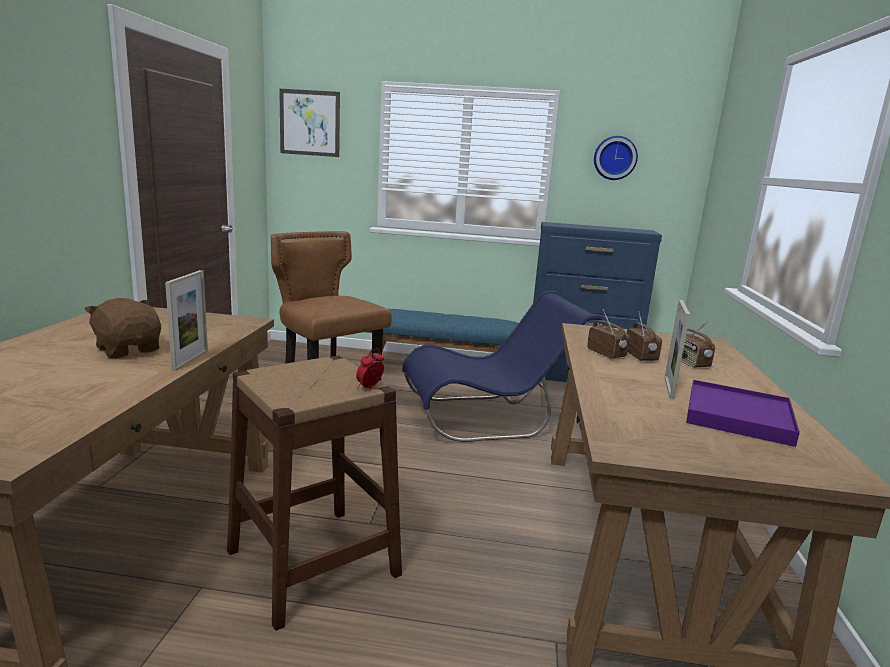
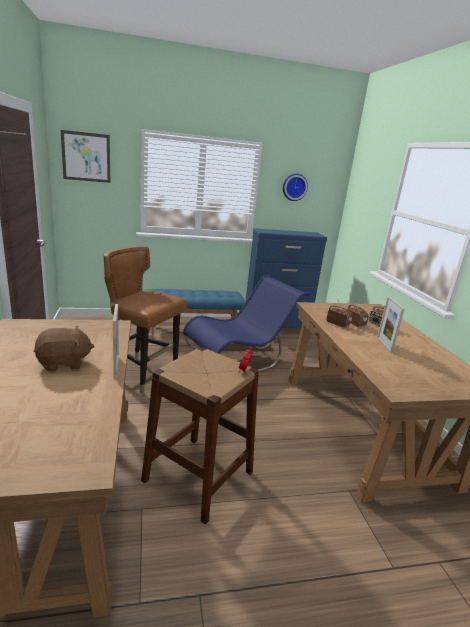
camera: 20 degrees left, 5 degrees up
brown plush toy [84,298,161,358] -> brown plush toy turned 135 degrees clockwise [34,326,94,371]
purple tray [686,380,800,447] -> none

